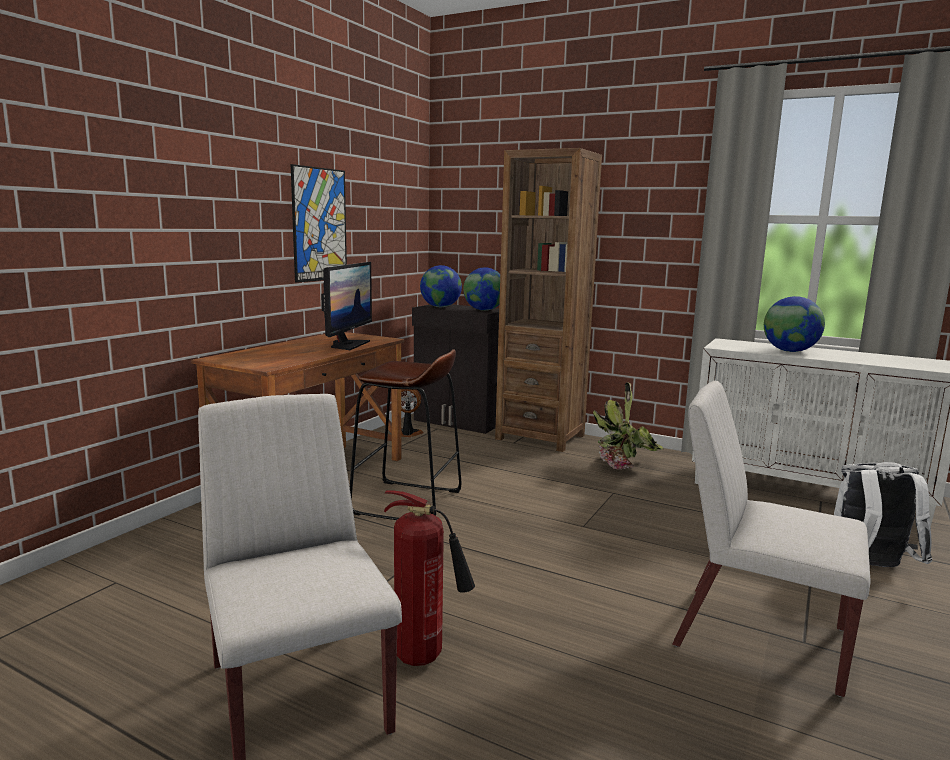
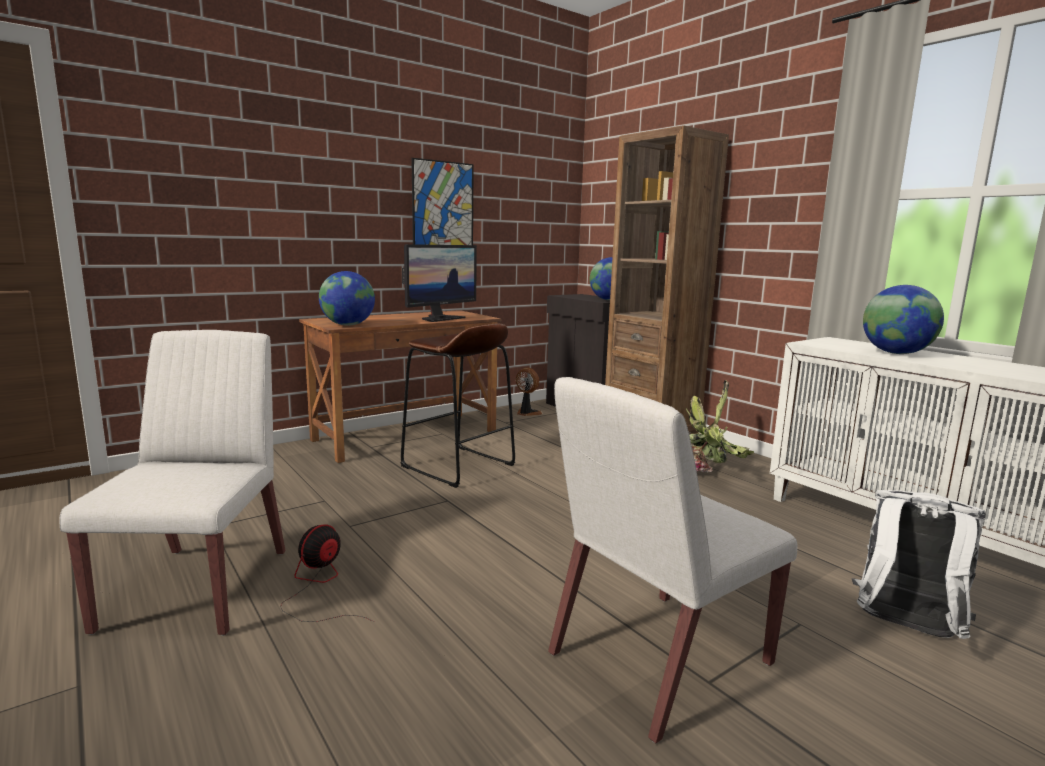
camera: 25 degrees right, 0 degrees up
fire extinguisher [384,490,475,666] -> fan [280,524,375,622]
globe [420,265,462,307] -> globe moved to [319,271,375,326]
white chair [672,381,871,697] -> white chair turned 90 degrees counterclockwise [548,377,797,743]

